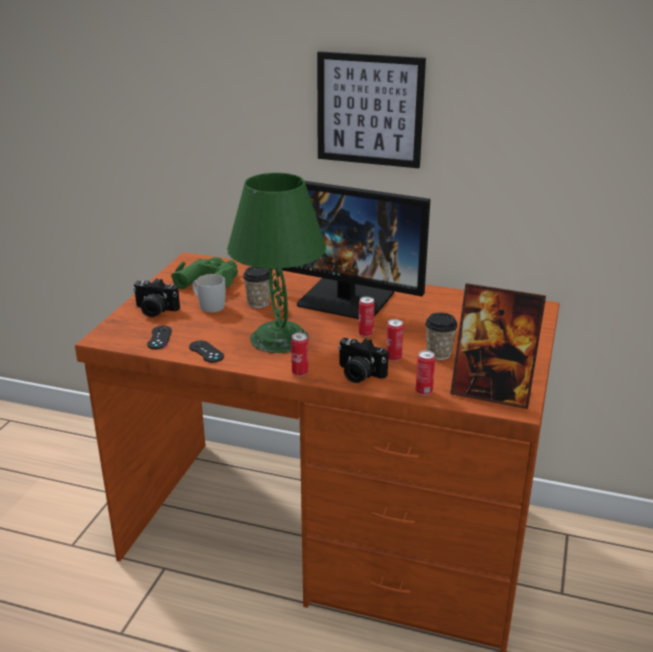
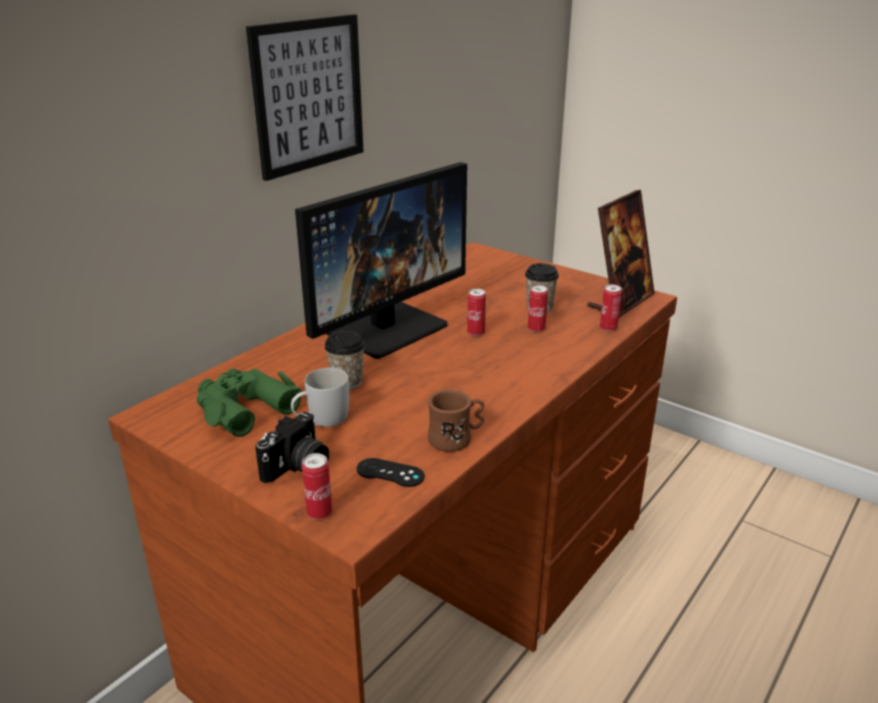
camera: 70 degrees left, 0 degrees up
black game controller [189,341,224,362] -> brown mug [428,390,485,452]
green table lamp [227,173,326,353] -> none
can [291,333,308,376] -> can moved to [302,453,332,520]
camera [338,338,389,383] -> none

